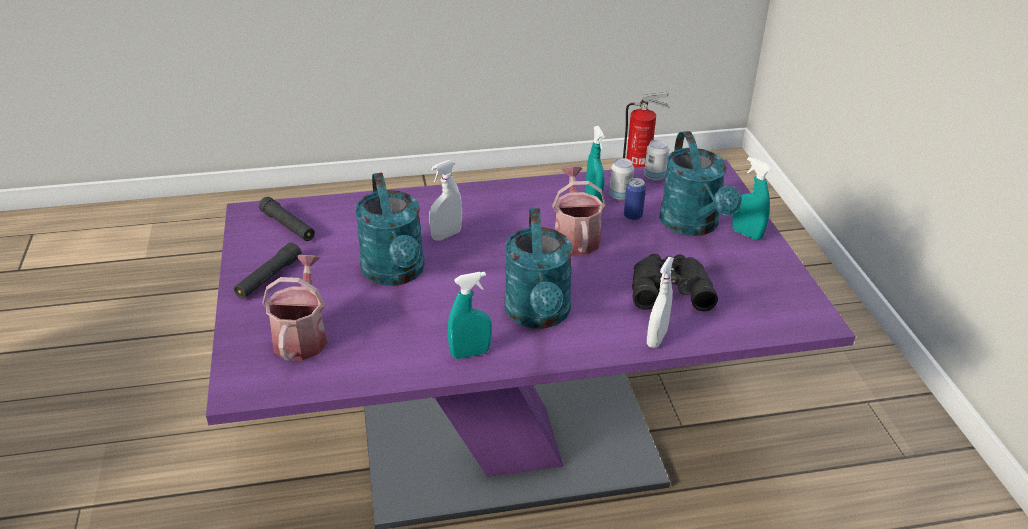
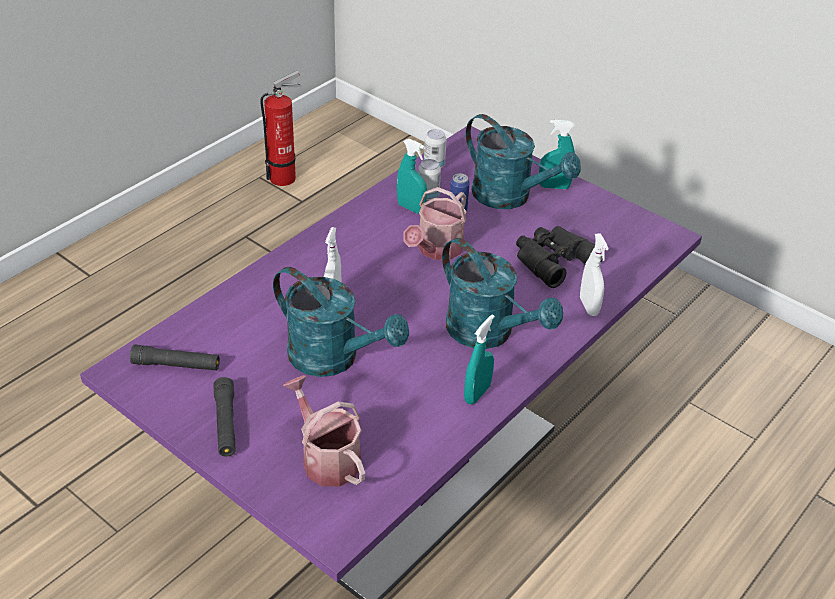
camera: 40 degrees left, 5 degrees up
watering can [552,166,606,255] -> watering can turned 105 degrees counterclockwise [403,187,466,260]

